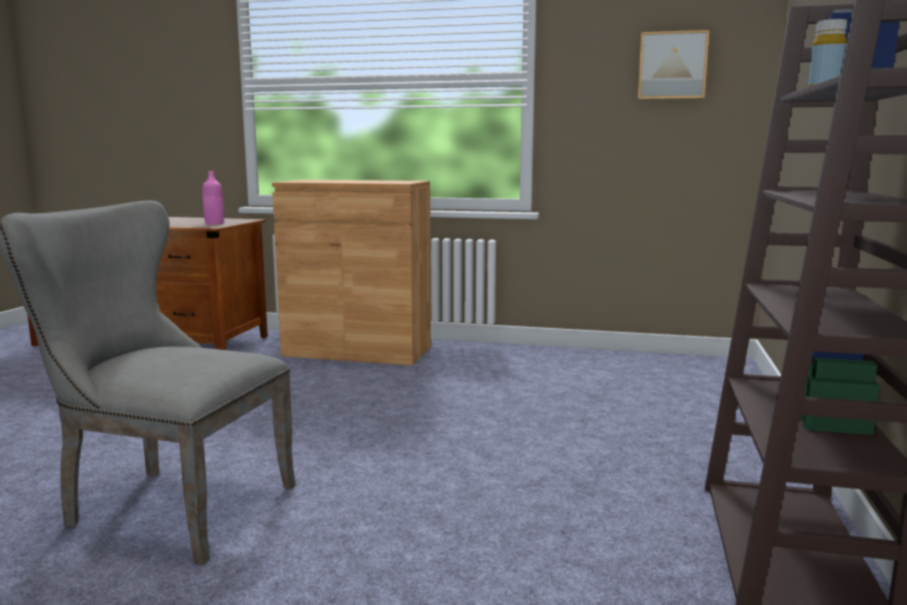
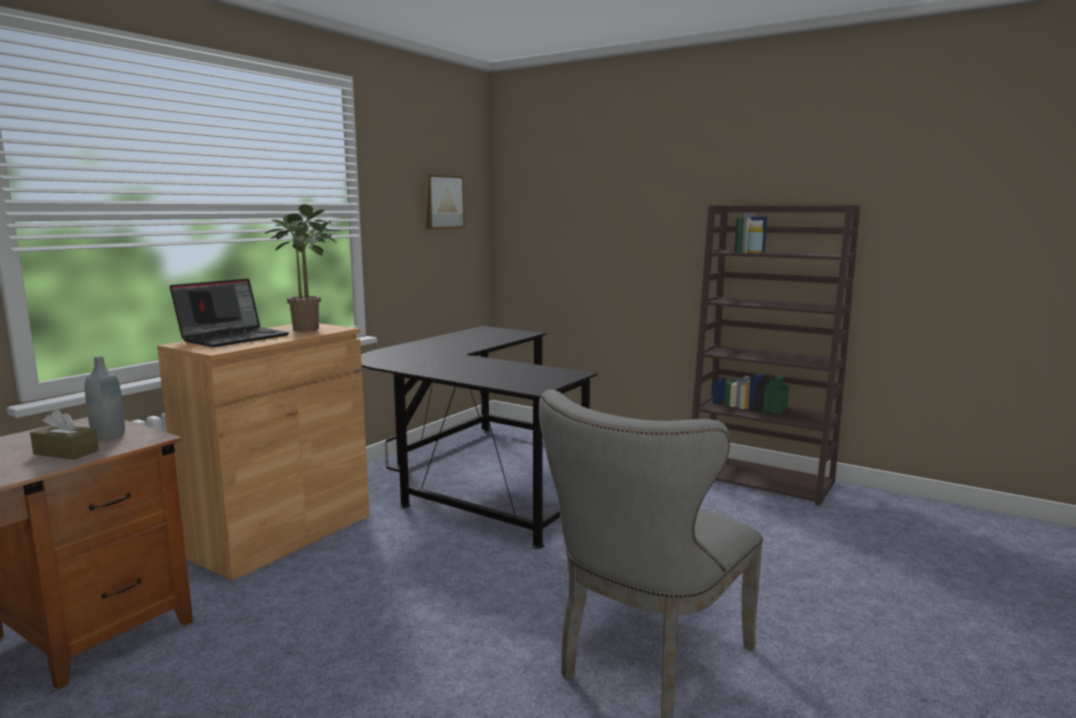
camera: 70 degrees left, 0 degrees up
pink bottle [202,171,224,224] -> grey bottle [85,356,125,441]
none -> brown tissue box [30,409,99,460]
none -> laptop [170,279,289,347]
none -> potted plant [265,204,341,332]
none -> black desk [361,326,597,549]

